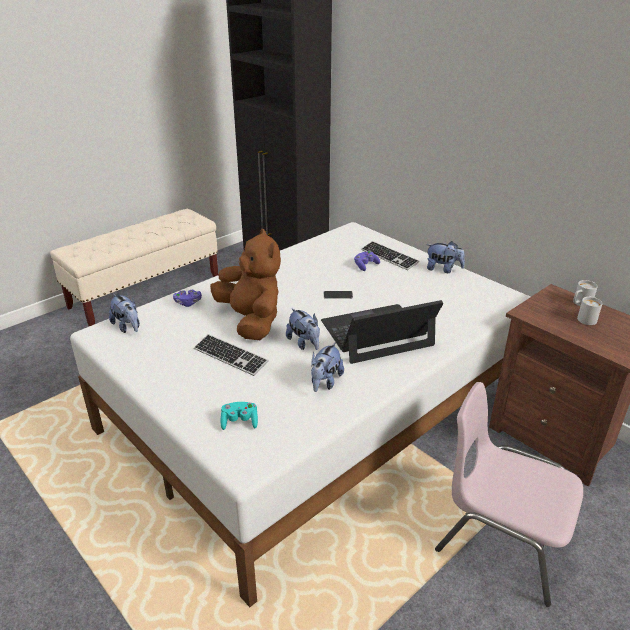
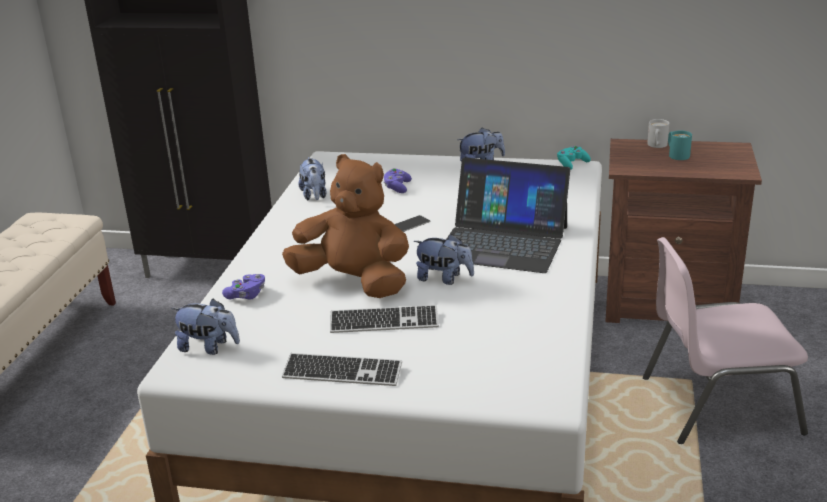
camera: 35 degrees left, 5 degrees down
turquoise game controller [221,402,258,430] -> turquoise game controller moved to [557,146,591,170]
plush toy [311,342,344,392] -> plush toy moved to [298,157,327,200]
laptop [321,300,443,364] -> laptop turned 105 degrees counterclockwise [446,157,570,273]
keyboard [361,241,419,270] -> keyboard moved to [282,353,402,386]
white mug [577,296,603,325] -> turquoise mug [668,130,692,160]

